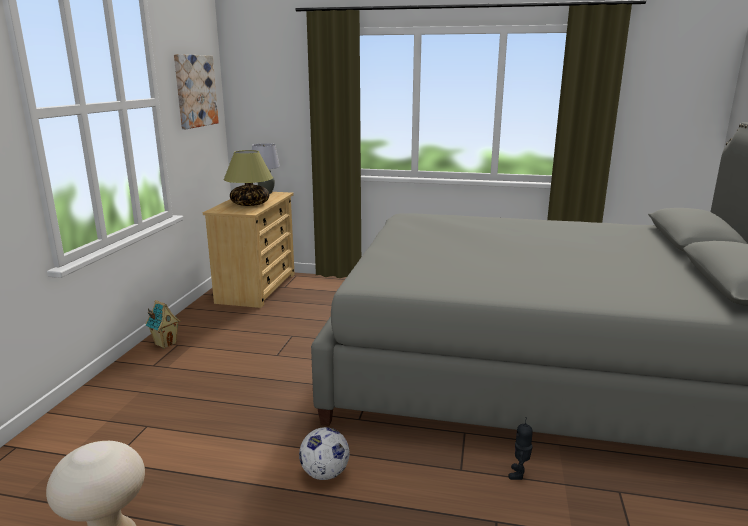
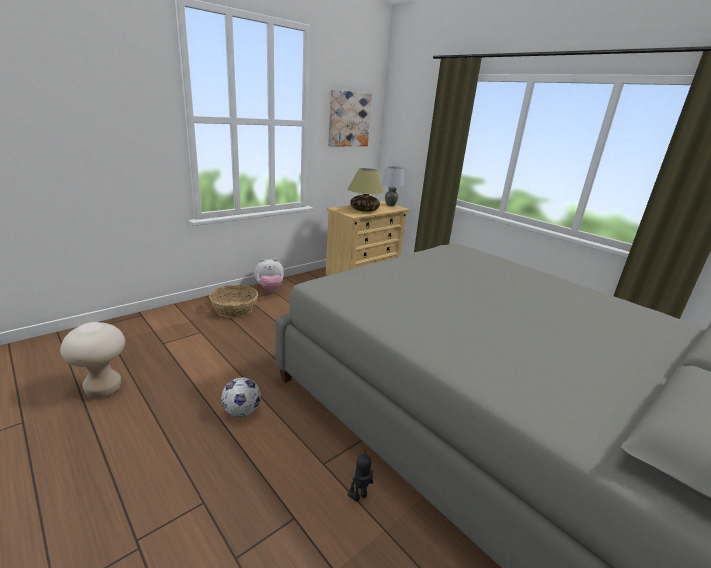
camera: 35 degrees right, 5 degrees up
toy house [145,300,181,349] -> plush toy [254,258,284,291]
none -> basket [209,285,258,318]

